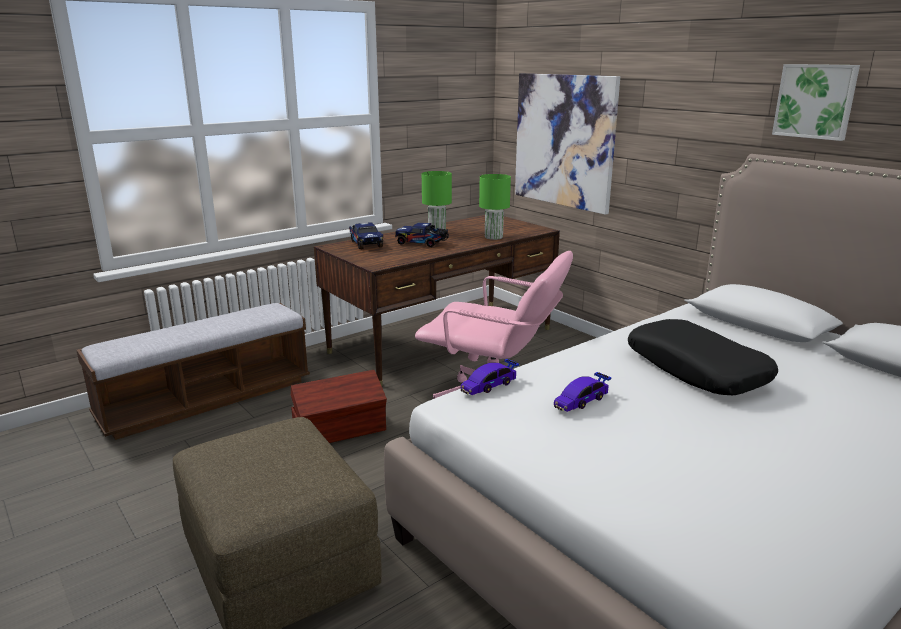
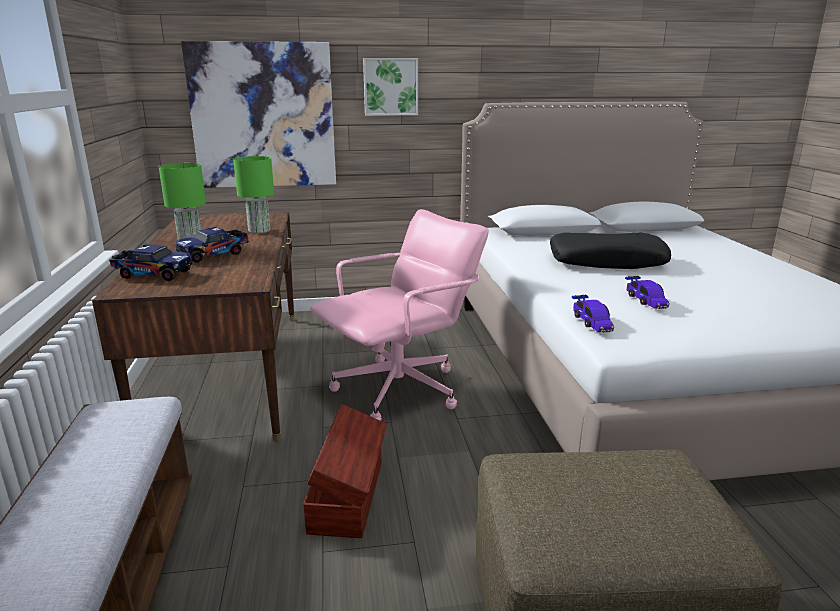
camera: 60 degrees left, 0 degrees up
picture [772,64,860,141] -> picture moved to [363,58,418,116]

